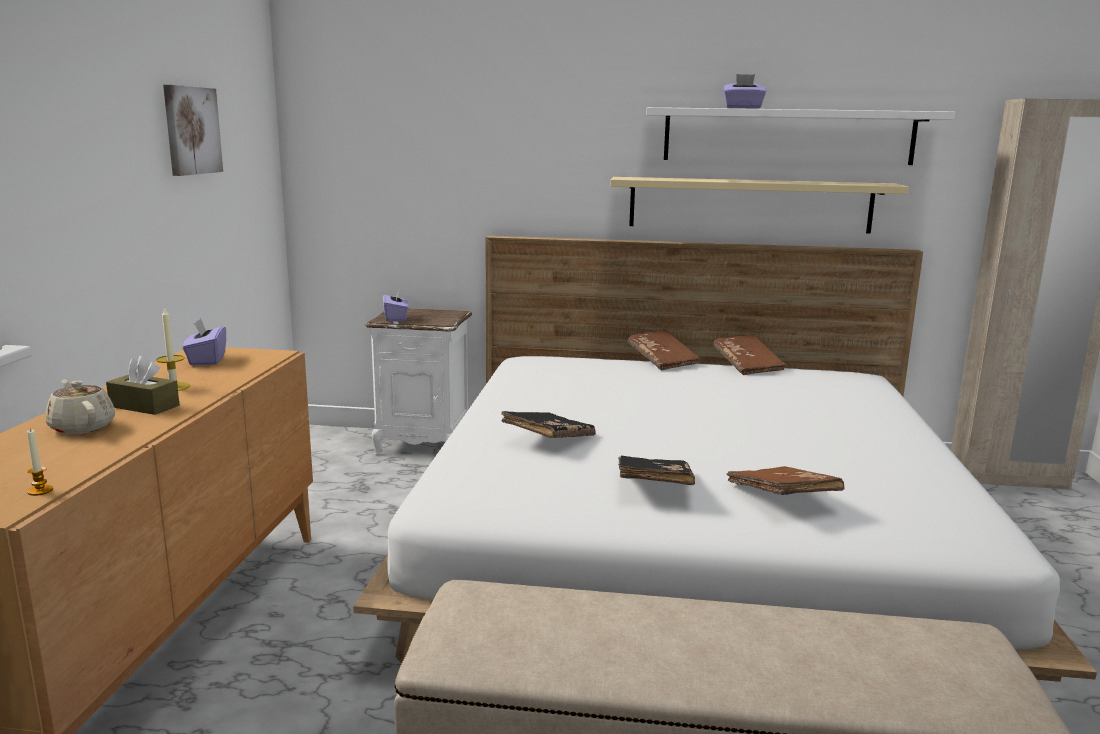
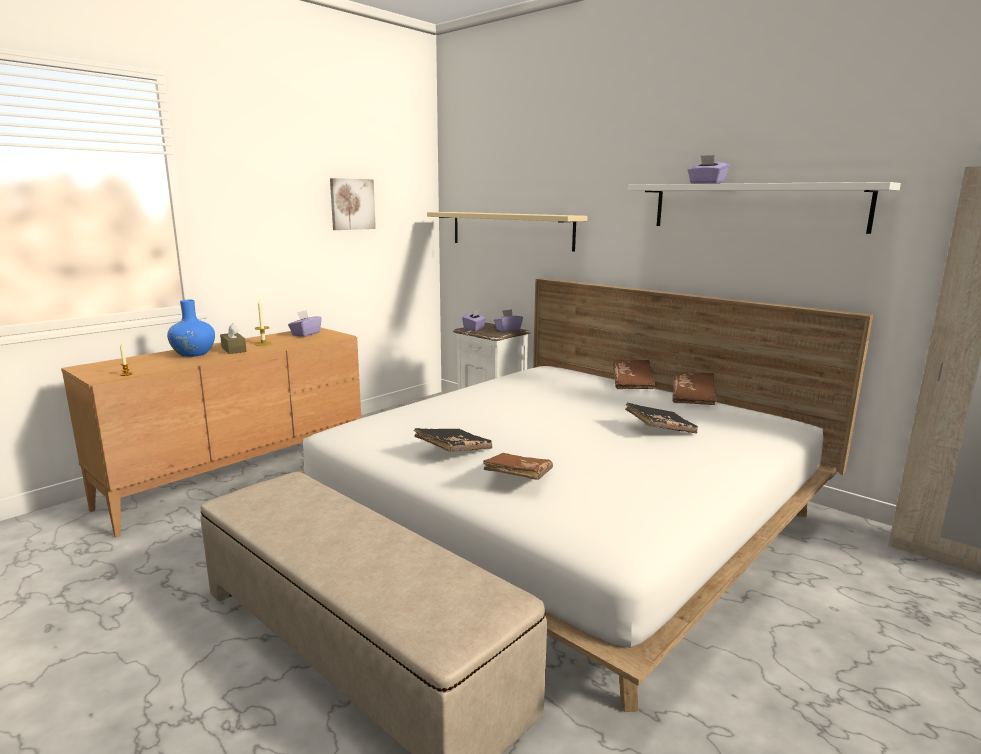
camera: 35 degrees right, 0 degrees up
beige teapot [45,380,115,434] -> blue vase [167,300,215,357]
black book [501,411,596,438] -> black book moved to [625,403,698,434]
beige shelf [610,177,909,234] -> beige shelf moved to [427,212,588,252]
none -> purple tissue box [494,309,523,332]

